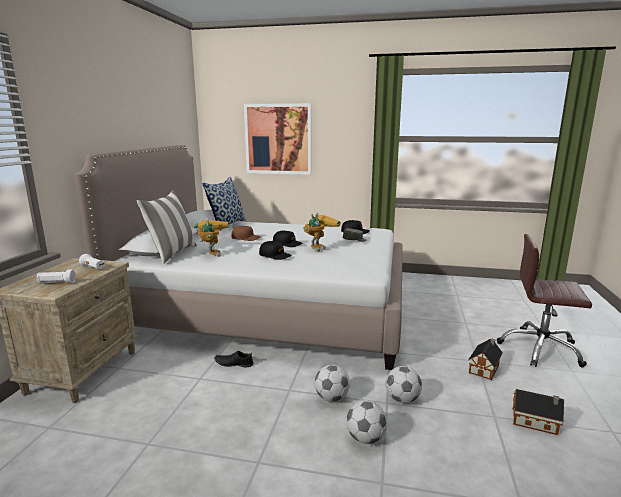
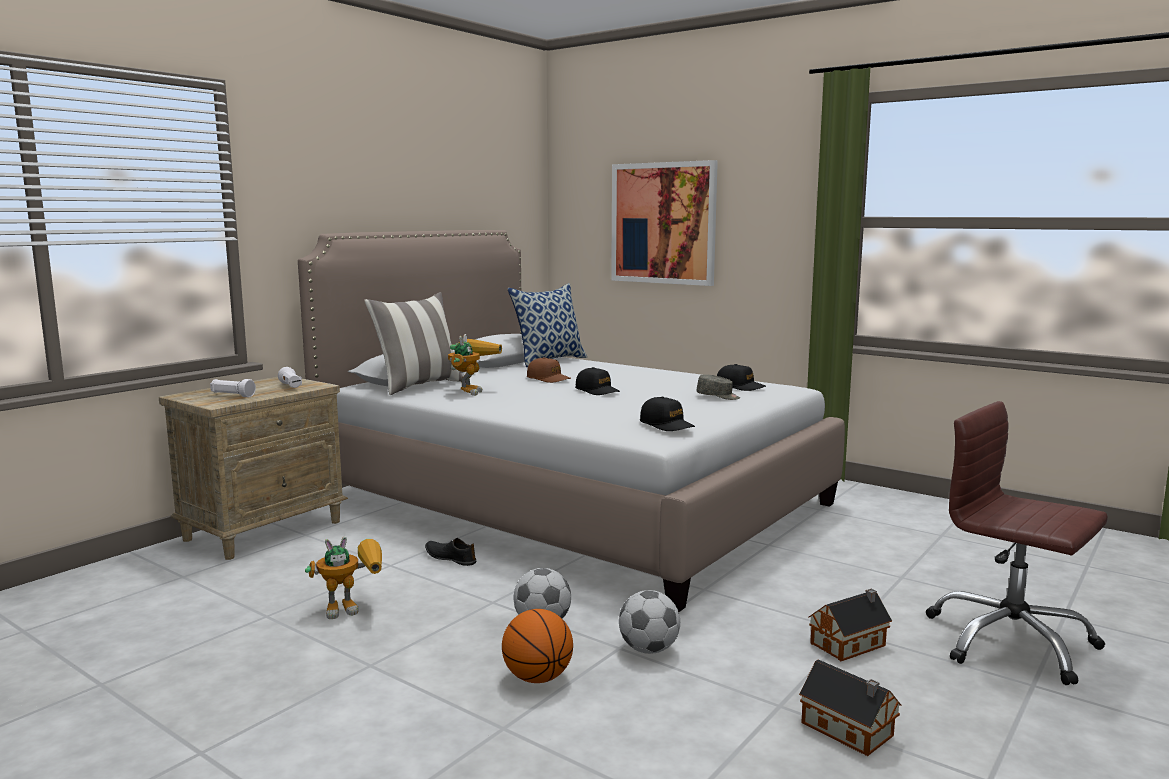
camera: 25 degrees right, 5 degrees down
black cap [259,241,292,260] -> black cap moved to [640,397,695,431]
toy robot [303,213,341,252] -> toy robot moved to [305,536,382,619]
football [346,400,387,444] -> basketball [502,609,573,683]

